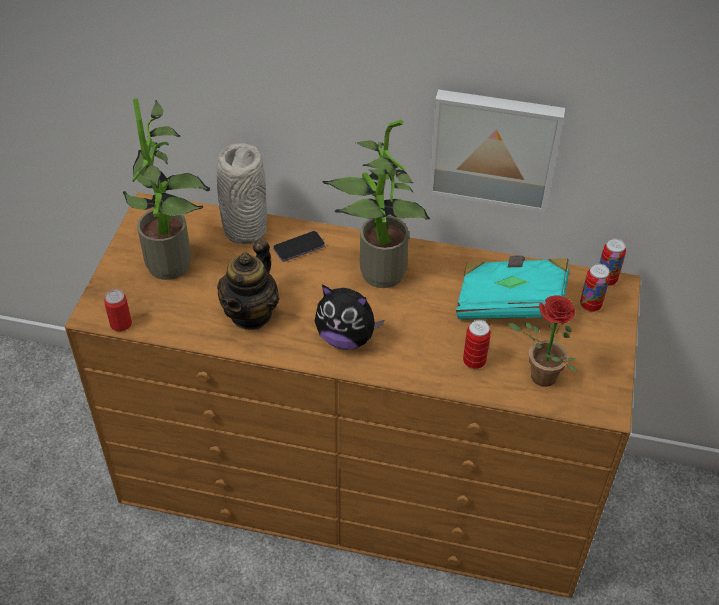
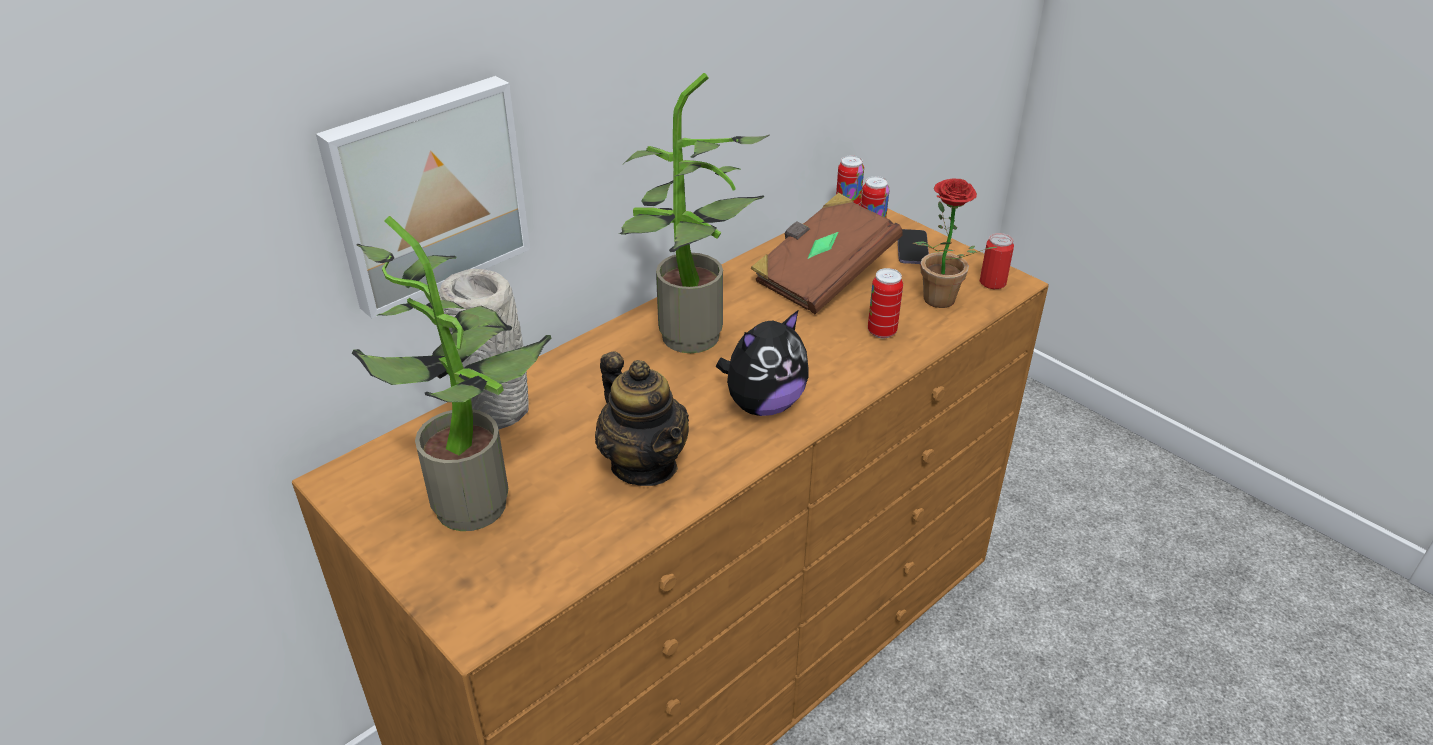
camera: 55 degrees left, 10 degrees down
can [104,289,132,332] -> can moved to [980,233,1014,289]
phone [273,231,325,261] -> phone moved to [898,229,929,264]
picture [428,89,565,212] -> picture moved to [316,76,530,318]
turquoise book [456,256,569,319] -> brown book [750,193,903,314]

